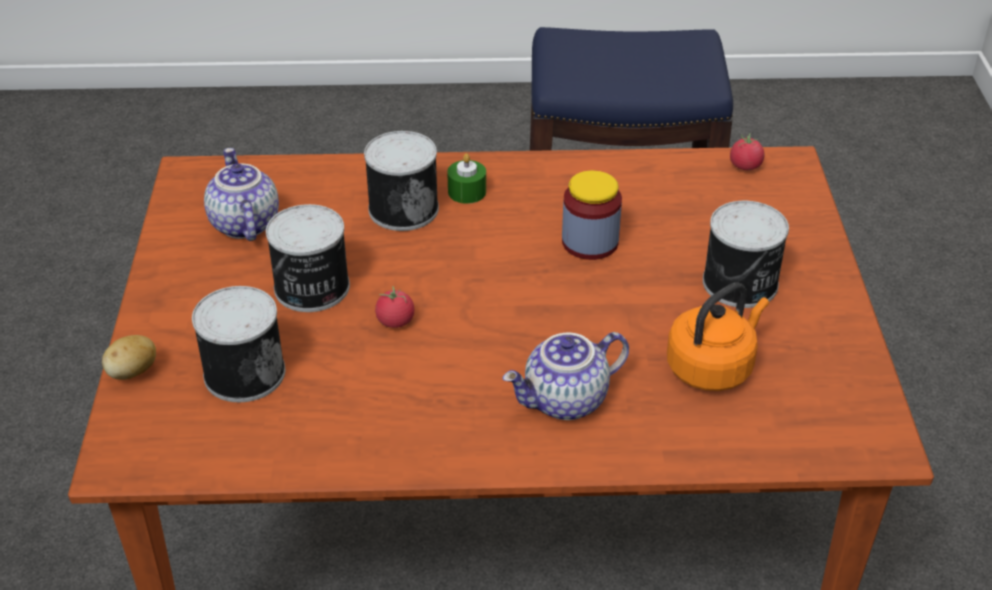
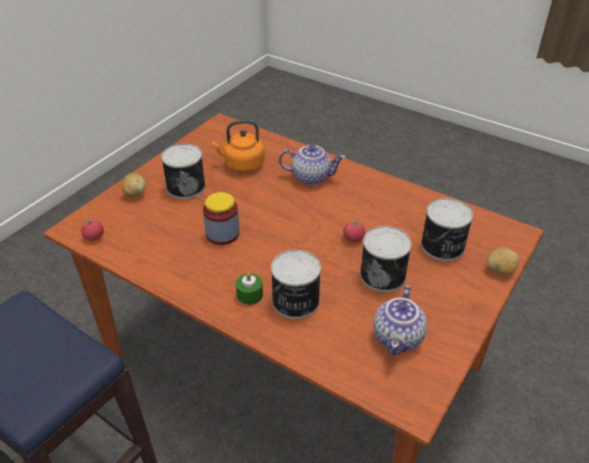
camera: 145 degrees left, 0 degrees up
none -> potato [121,173,146,197]

